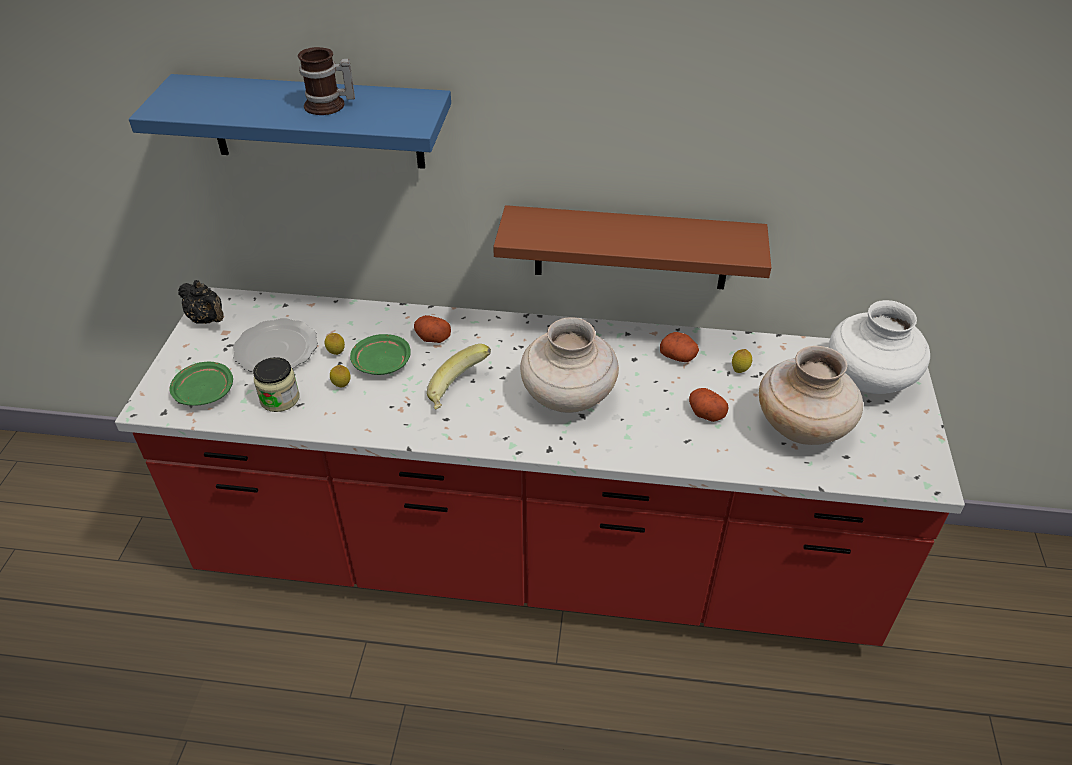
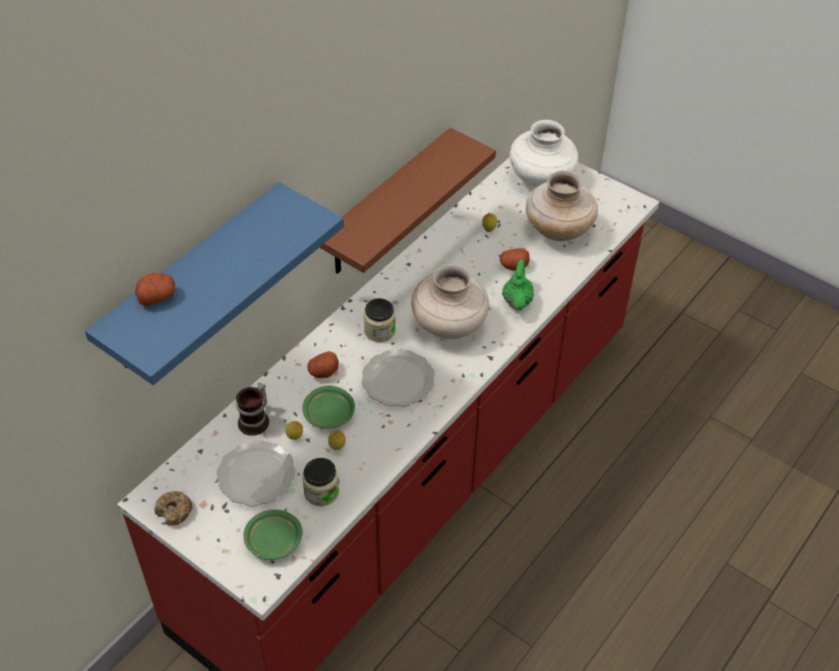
camera: 60 degrees left, 5 degrees up
black teapot [178,280,224,324] -> donut [154,491,192,526]
mug [298,47,355,115] -> mug moved to [236,383,269,436]
banana [427,344,491,410] -> plate [362,349,435,406]
potato [660,332,699,362] -> potato moved to [135,273,175,306]
none -> jar [364,298,396,342]
none -> green teapot [502,259,534,311]

